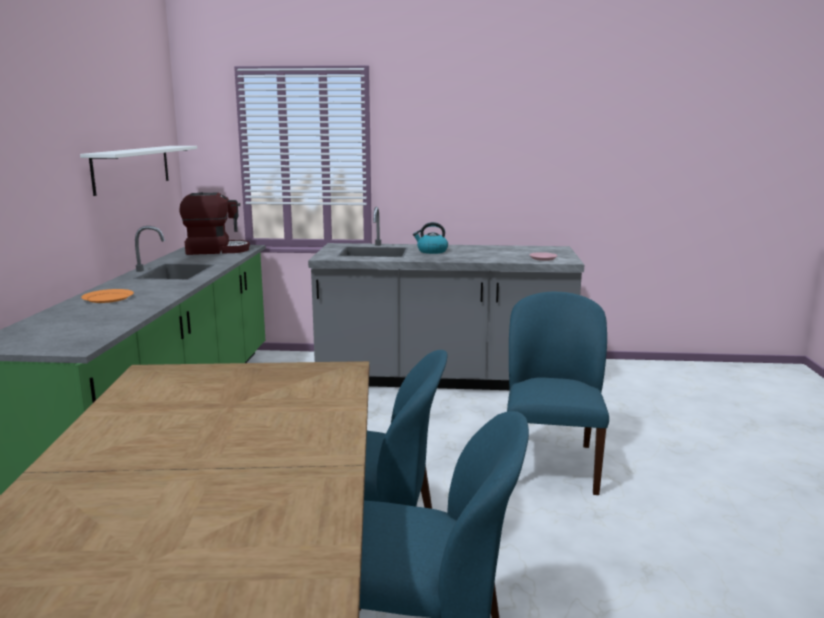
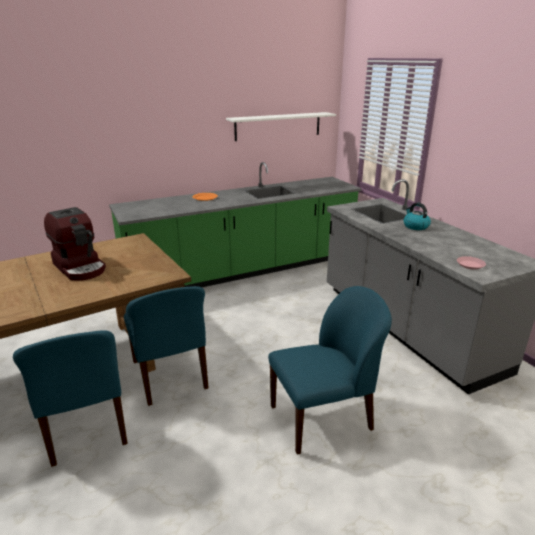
camera: 60 degrees right, 10 degrees up
coffee machine [180,192,250,255] -> coffee machine moved to [44,207,106,281]

